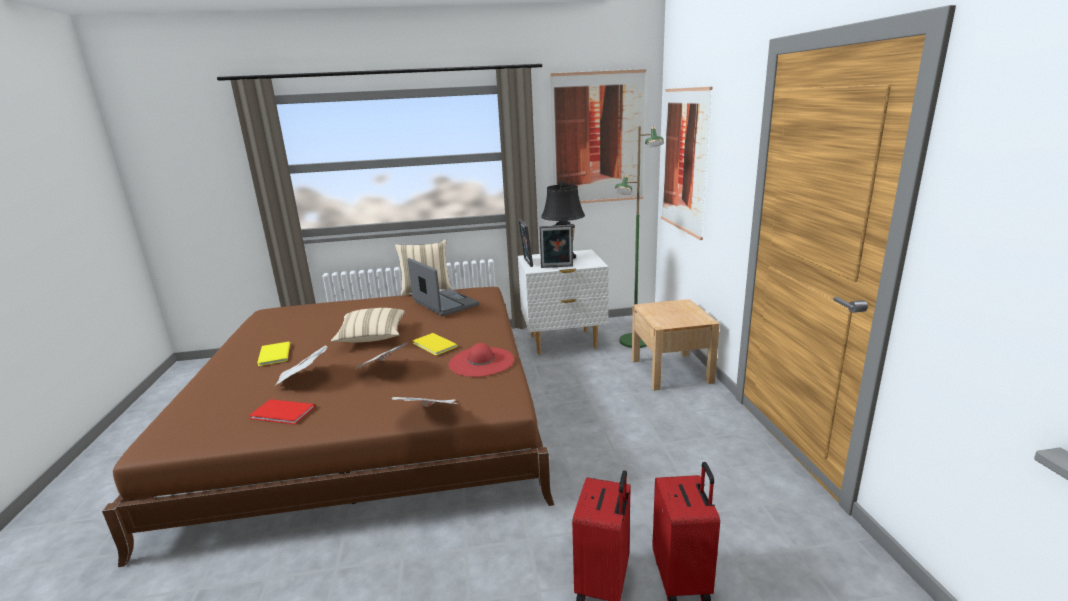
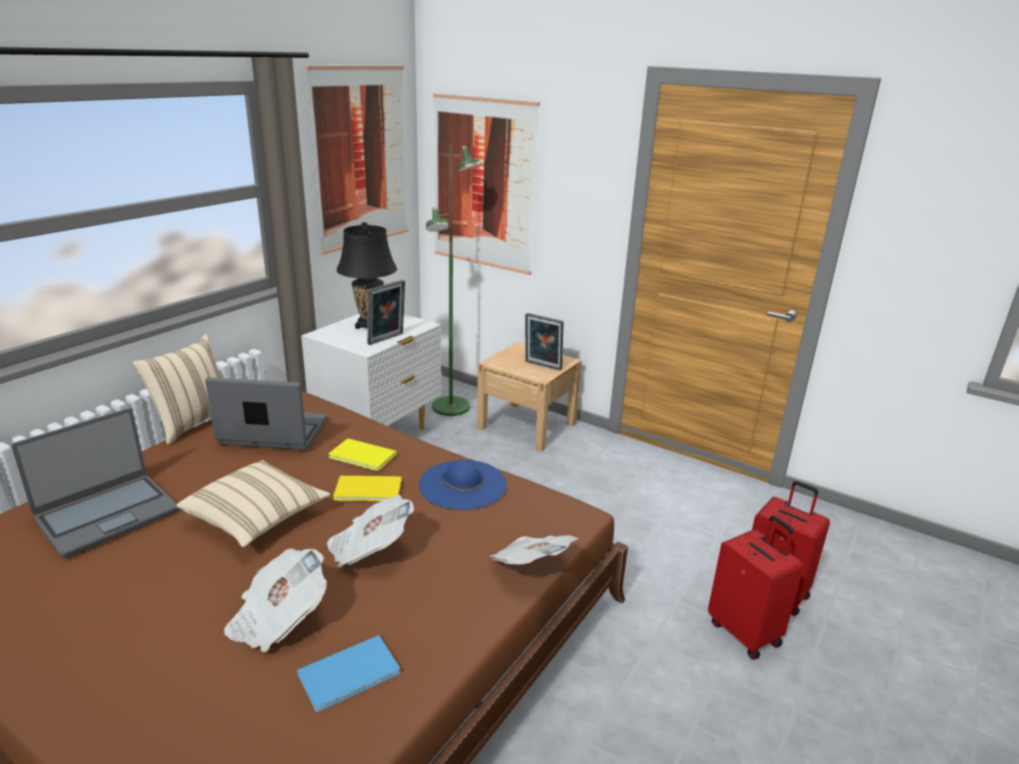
camera: 50 degrees left, 5 degrees up
red book [249,399,316,424] -> blue book [297,635,400,712]
yellow book [257,342,290,366] -> yellow book moved to [328,438,397,471]
red hat [448,343,514,377] -> blue hat [419,460,507,510]
picture frame [518,219,533,267] -> picture frame moved to [525,313,563,371]
none -> laptop [11,408,179,558]

